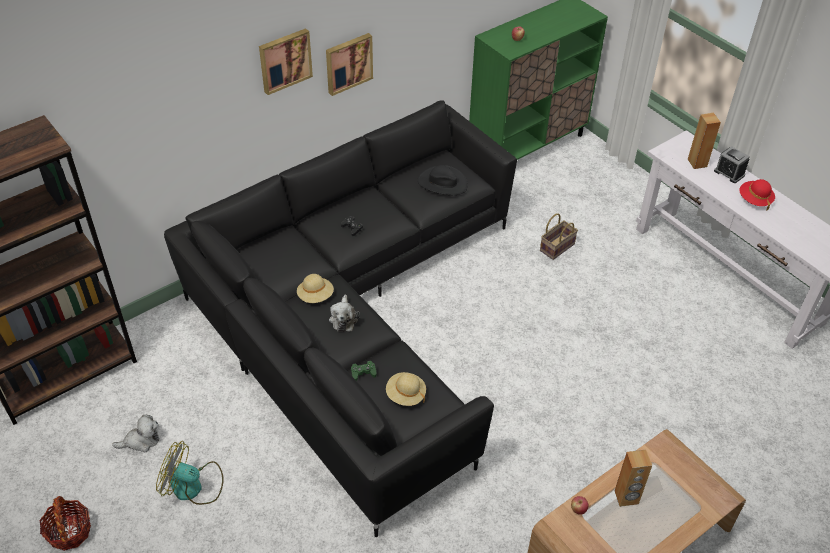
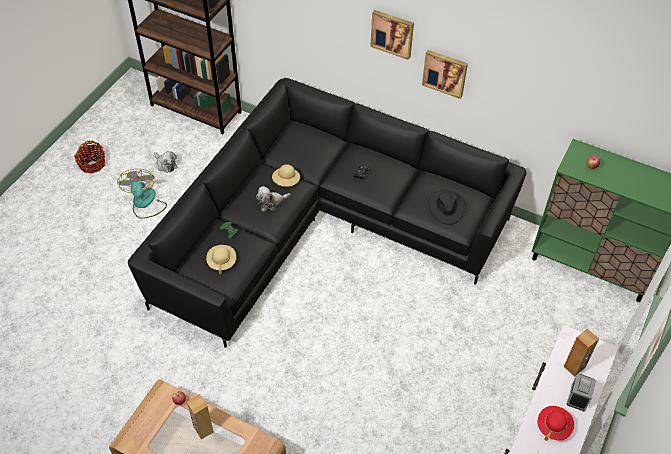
camera: 65 degrees right, 5 degrees up
basket [540,213,578,260] -> none

